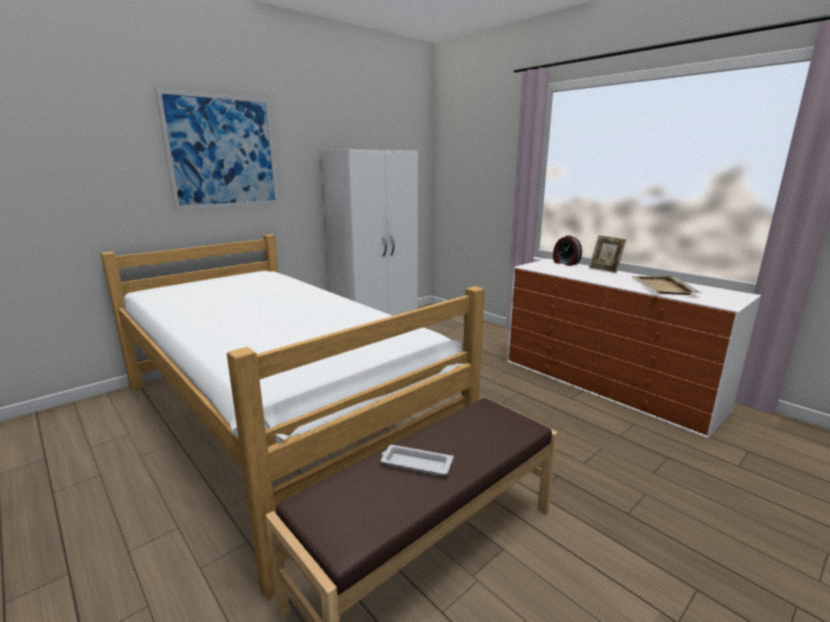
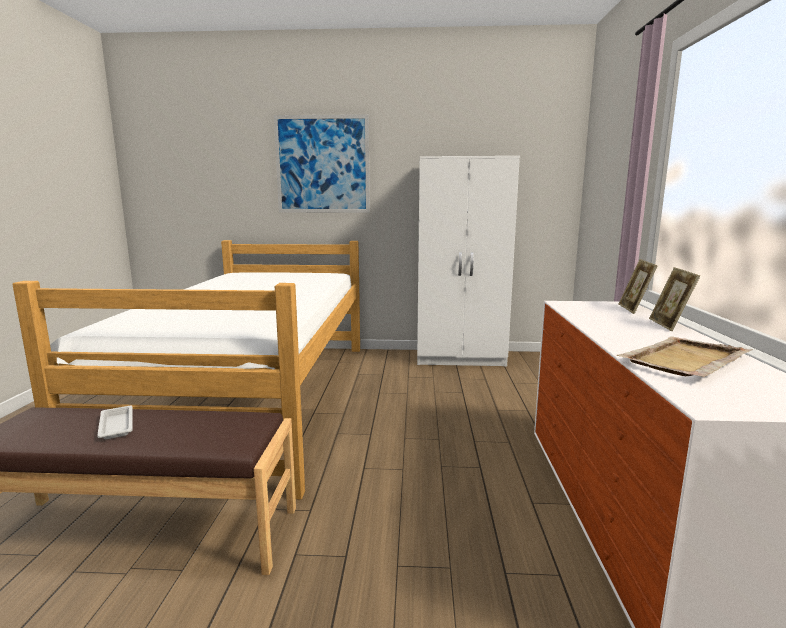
camera: 45 degrees right, 5 degrees down
alarm clock [553,235,582,266] -> picture frame [618,259,658,314]

